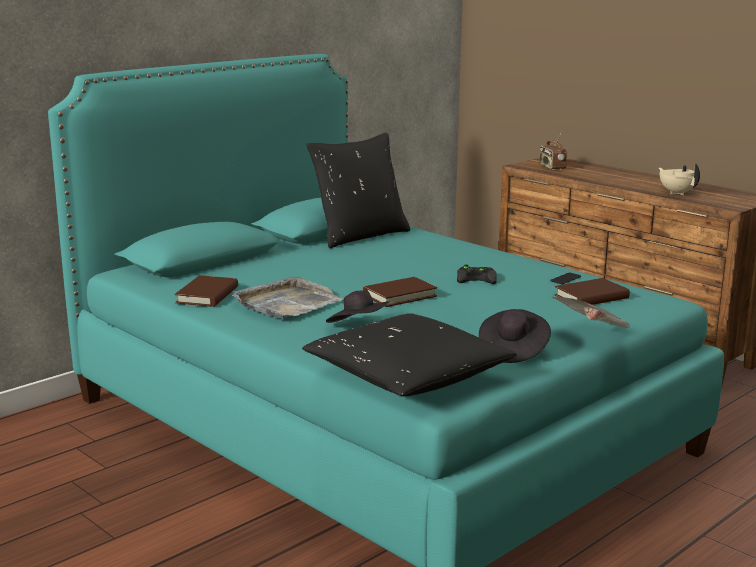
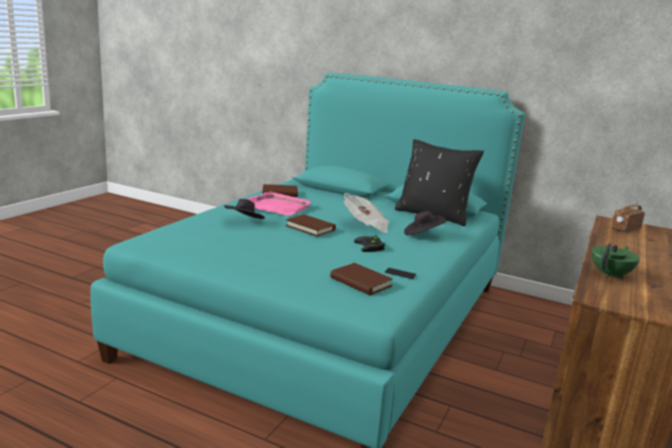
camera: 70 degrees right, 0 degrees up
grey tray [232,277,343,319] -> pink tray [247,191,312,216]
black pillow [302,313,517,396] -> none
black hat [479,309,551,363] -> black hat moved to [404,211,446,235]
newspaper [551,297,631,328] -> newspaper moved to [344,193,389,233]
beige teapot [659,163,700,195] -> green teapot [592,243,640,279]

